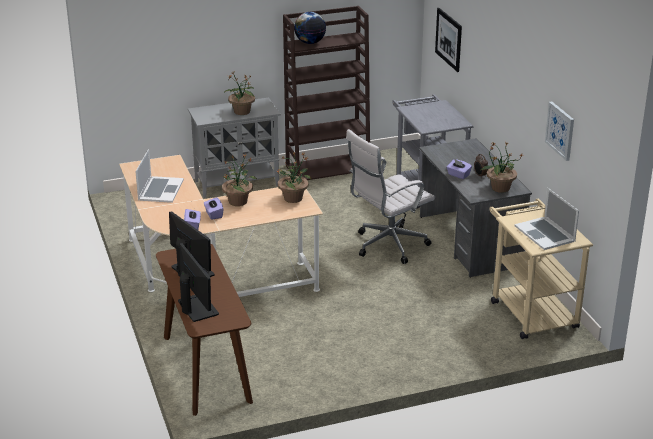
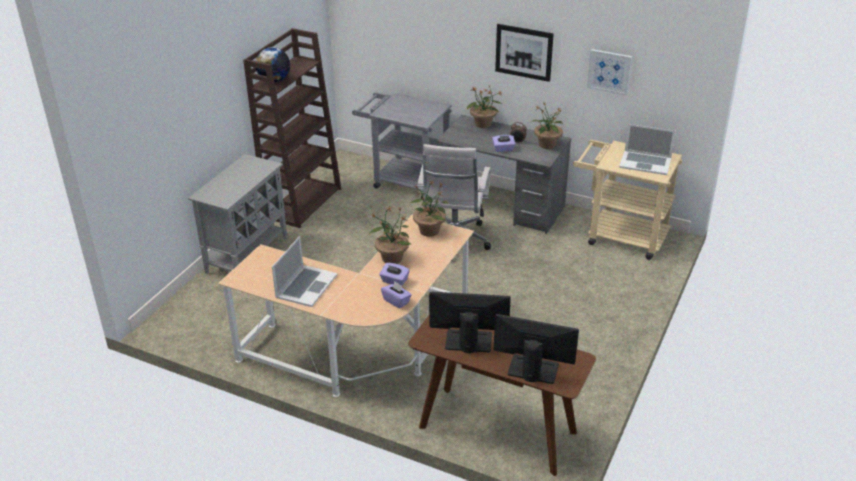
camera: 45 degrees left, 5 degrees up
laptop [135,149,184,203] -> laptop turned 60 degrees clockwise [272,236,337,307]
potted plant [225,72,255,115] -> potted plant moved to [467,86,503,128]
picture [435,8,462,72] -> picture moved to [495,24,554,82]

